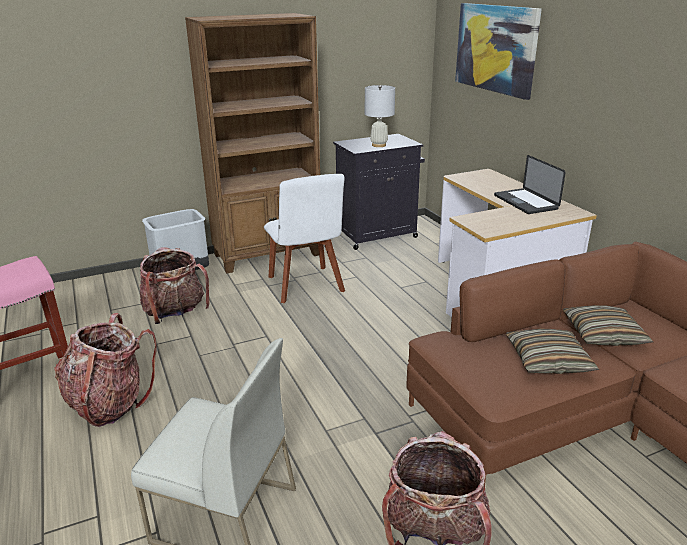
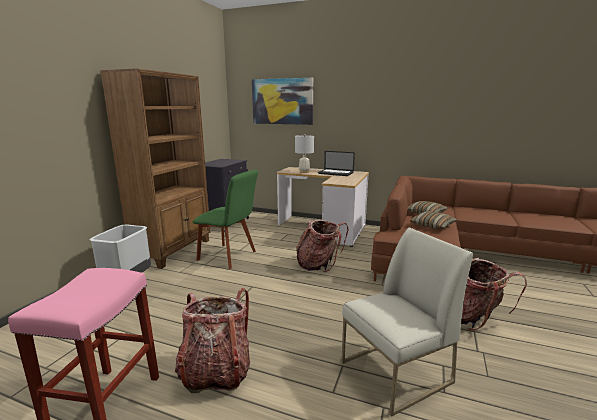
camera: 45 degrees left, 10 degrees down
backpack [139,247,210,324] -> backpack moved to [296,220,348,272]
white chair [264,174,345,303] -> green chair [193,170,258,269]
white table lamp [365,85,395,147] -> white table lamp moved to [295,134,314,173]

